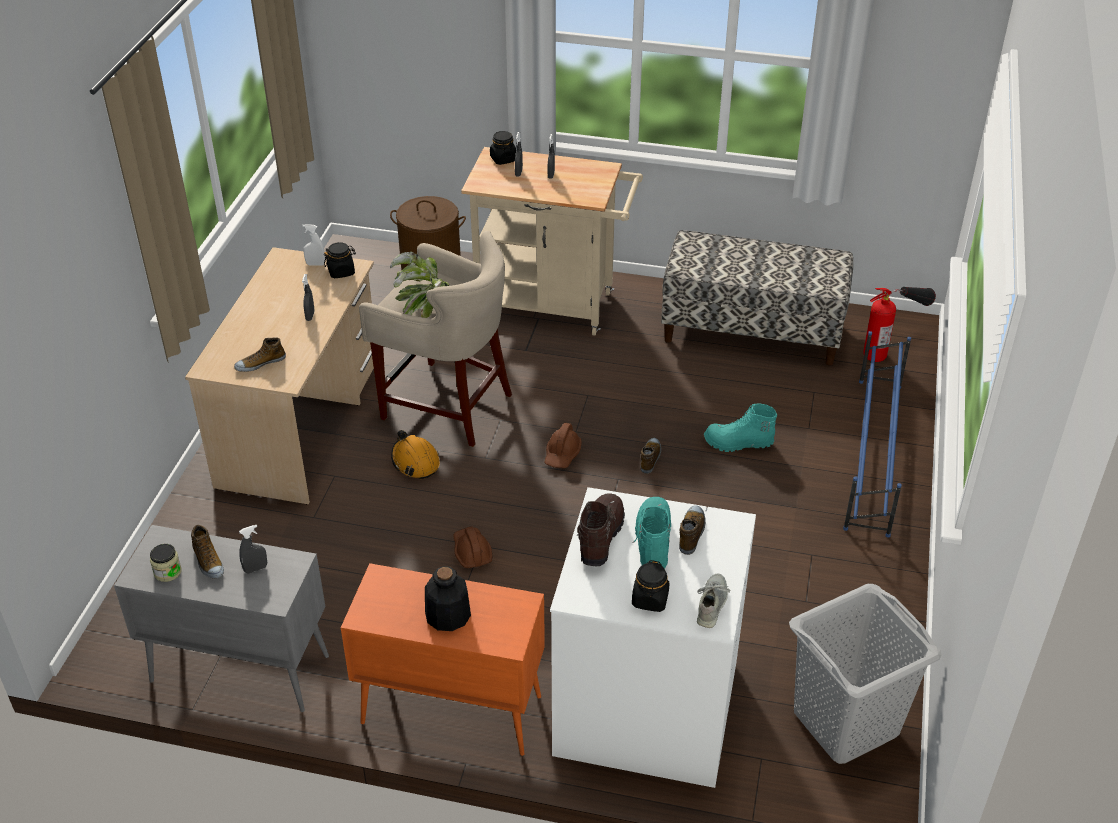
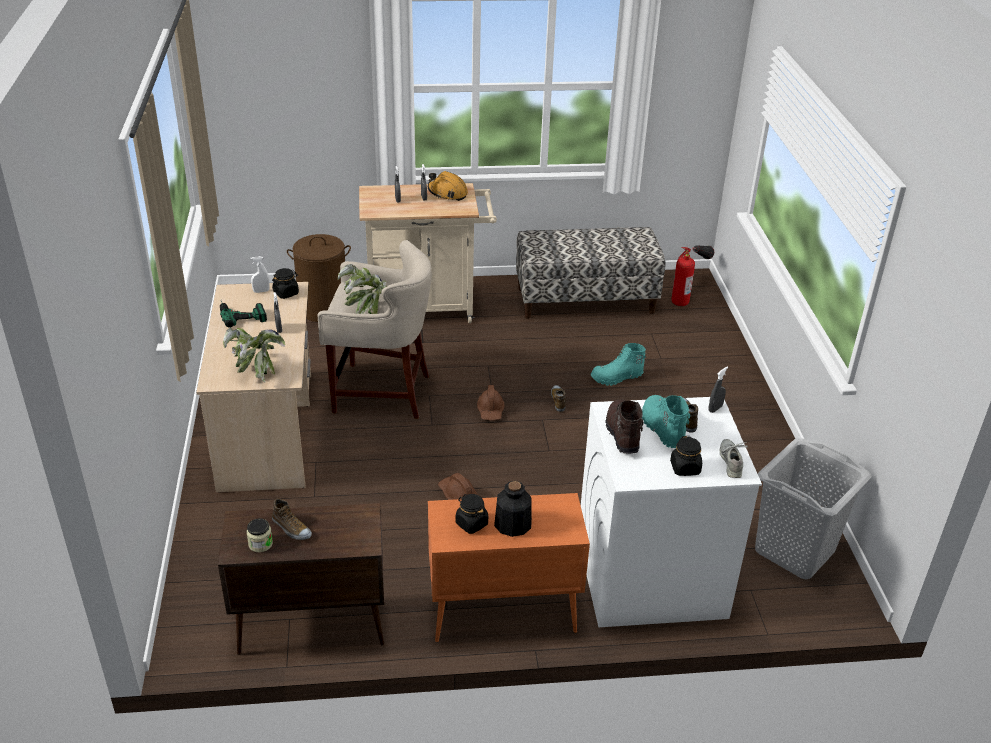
camera: 20 degrees left, 5 degrees down
grey cabinet [114,525,329,712] -> brown cabinet [218,503,384,655]
shoe [234,338,286,372] -> potted plant [223,327,285,382]
grey spray bottle [239,525,267,573] -> grey spray bottle moved to [709,367,728,413]
orange hard hat [391,430,440,479] -> orange hard hat moved to [428,171,468,201]
black jar [490,131,516,165] -> black jar moved to [456,494,488,534]
blue shoe rack [843,331,911,538] -> none
none -> power drill [220,300,267,328]

